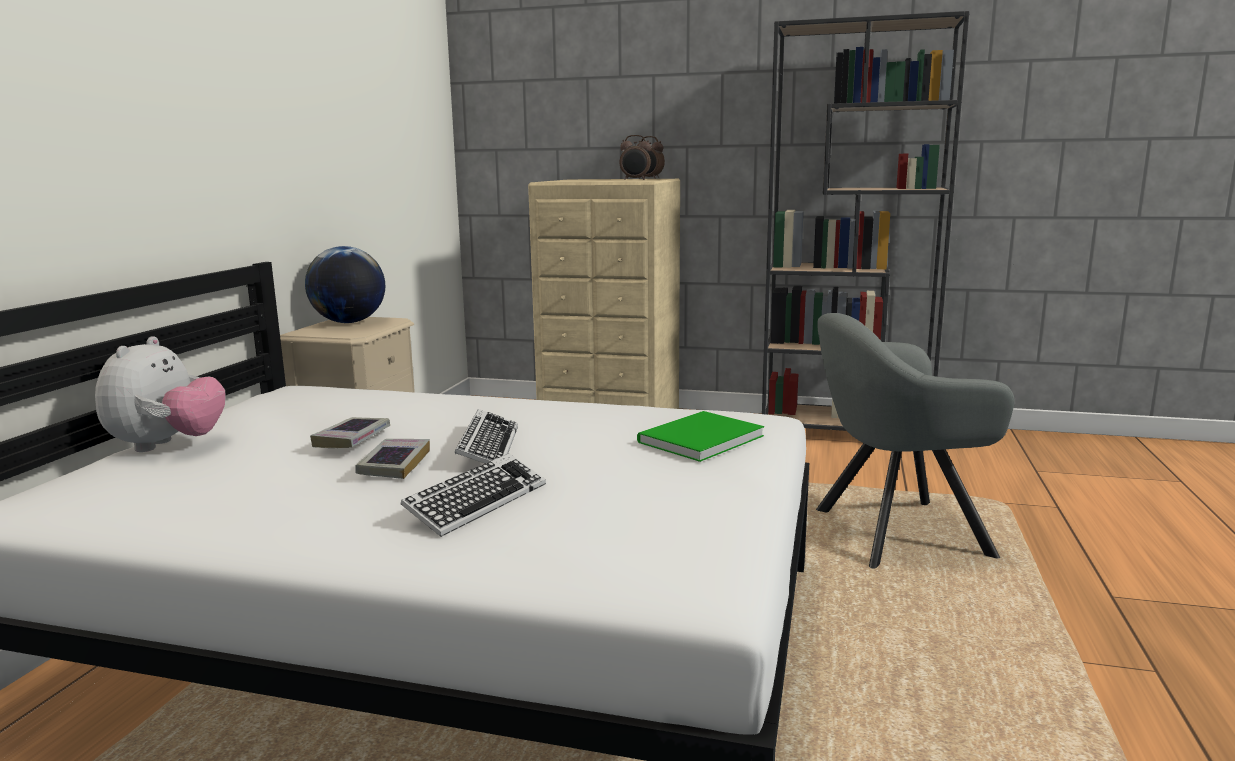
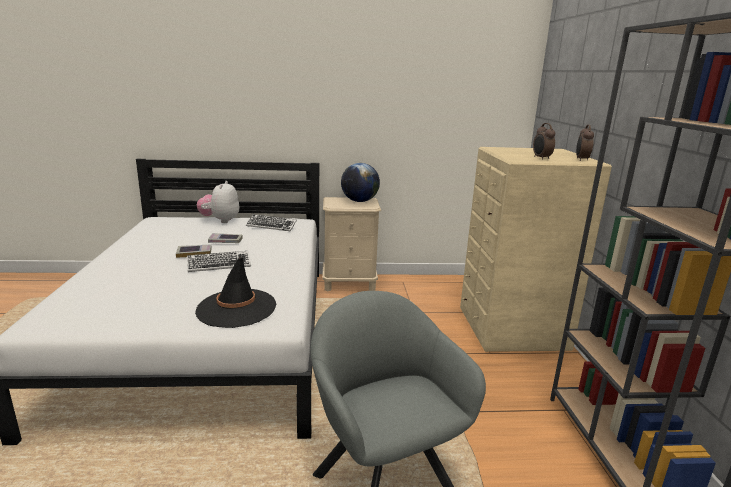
camera: 70 degrees right, 5 degrees up
plush toy [95,336,226,452] -> plush toy turned 105 degrees clockwise [197,181,239,223]
keyboard [401,453,546,537] -> keyboard moved to [246,214,297,231]
green book [637,411,764,462] -> black hat [195,258,276,328]

